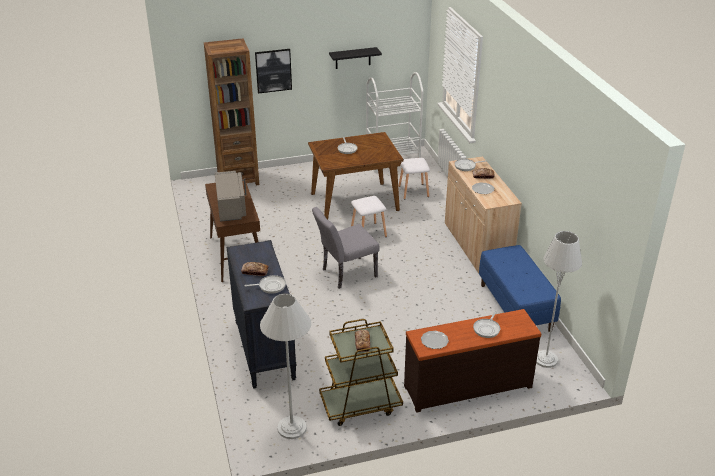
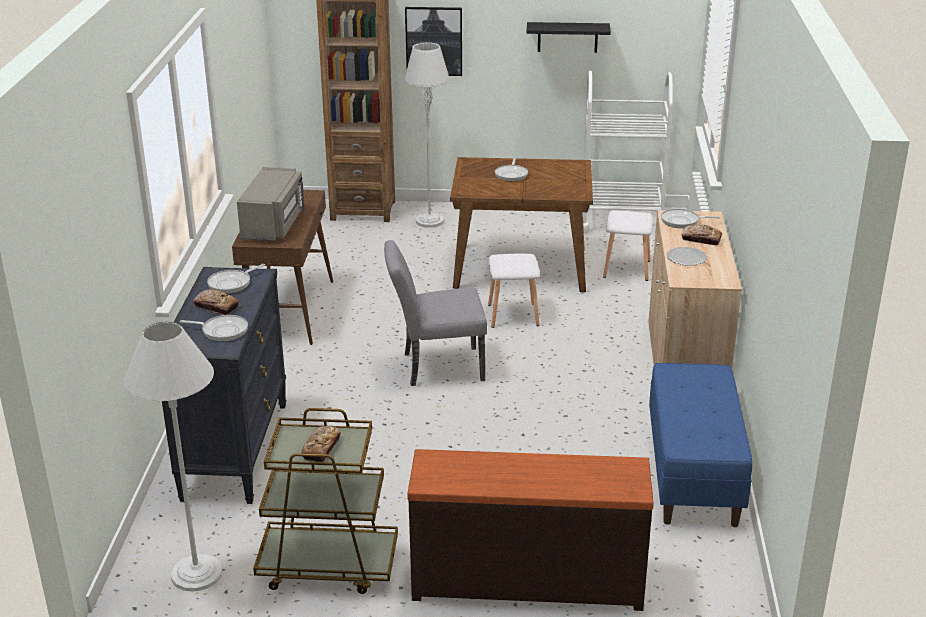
camera: 20 degrees right, 5 degrees down
plate [421,331,449,349] -> none
frying pan [473,310,500,338] -> frying pan moved to [207,264,265,294]
grey floor lamp [536,231,582,368] -> grey floor lamp moved to [405,42,450,228]

